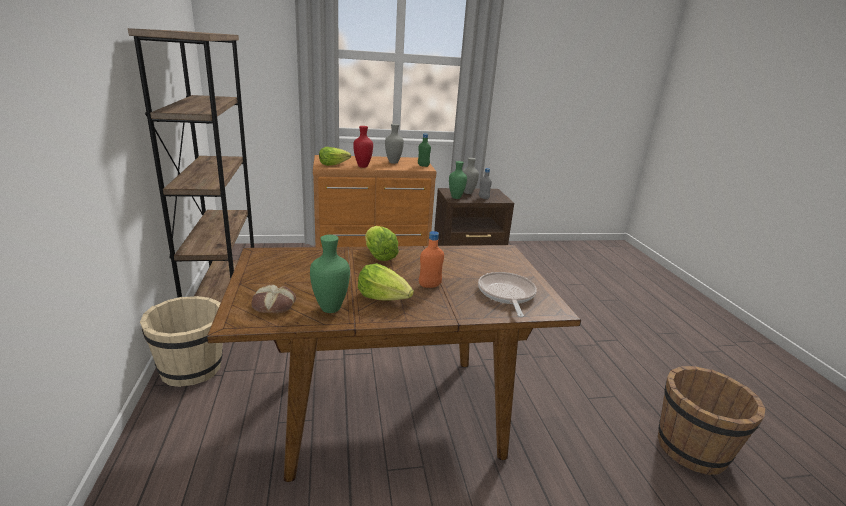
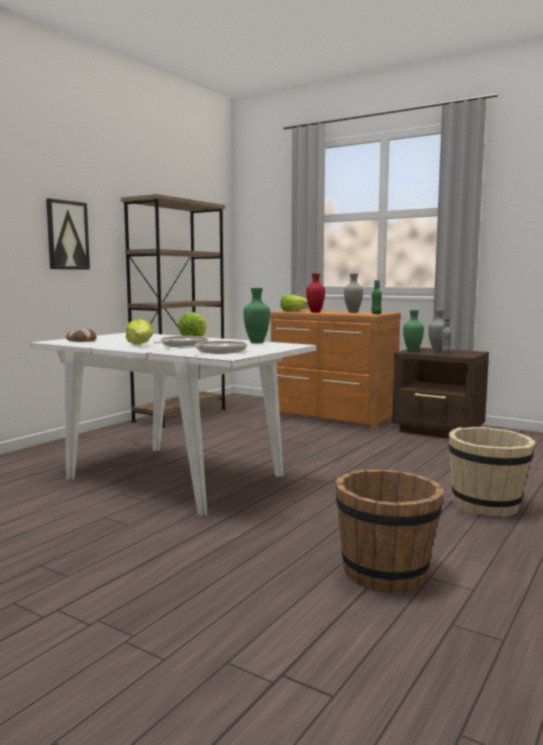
camera: 45 degrees right, 15 degrees down
beige bucket [140,296,223,387] -> beige bucket moved to [448,427,535,517]
brown dining table [207,245,581,482] -> white dining table [30,333,317,517]
green vase [310,235,350,313] -> green vase moved to [243,288,270,343]
orange bottle [419,231,444,288] -> frying pan [153,336,208,347]
none -> picture [46,198,90,270]

